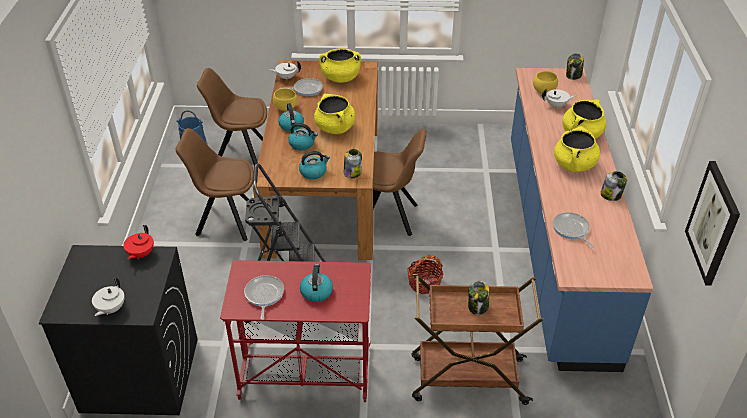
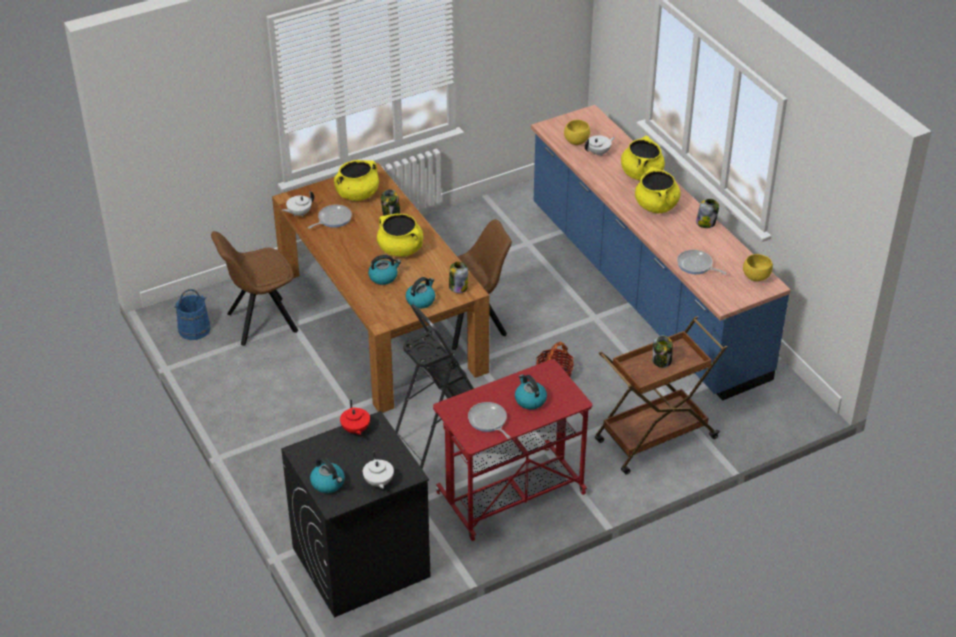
camera: 30 degrees left, 0 degrees up
brown chair [176,128,254,241] -> none
yellow bowl [273,88,297,111] -> yellow bowl moved to [743,254,773,281]
kettle [278,104,304,132] -> kettle moved to [310,457,345,493]
jar [566,53,584,80] -> jar moved to [381,189,400,216]
picture [685,161,740,286] -> none

